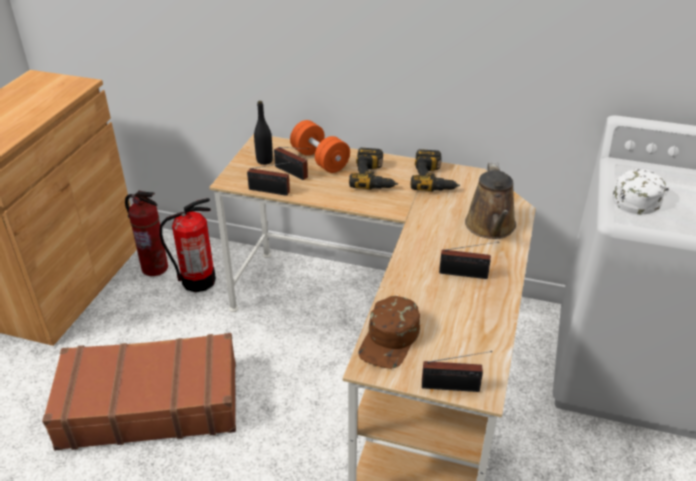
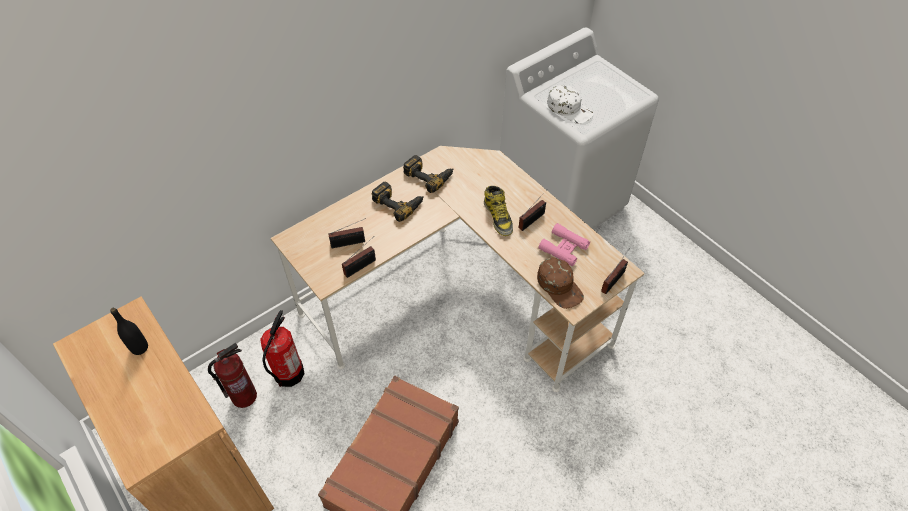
camera: 55 degrees left, 15 degrees up
black bottle [254,101,273,165] -> black bottle moved to [110,308,148,355]
orange dumbbell [290,120,350,173] -> none
brown watering can [465,163,516,239] -> none
white cap [613,169,669,214] -> white cap turned 150 degrees clockwise [547,85,594,124]
none -> boot [484,186,513,236]
none -> pink binoculars [538,223,590,266]

